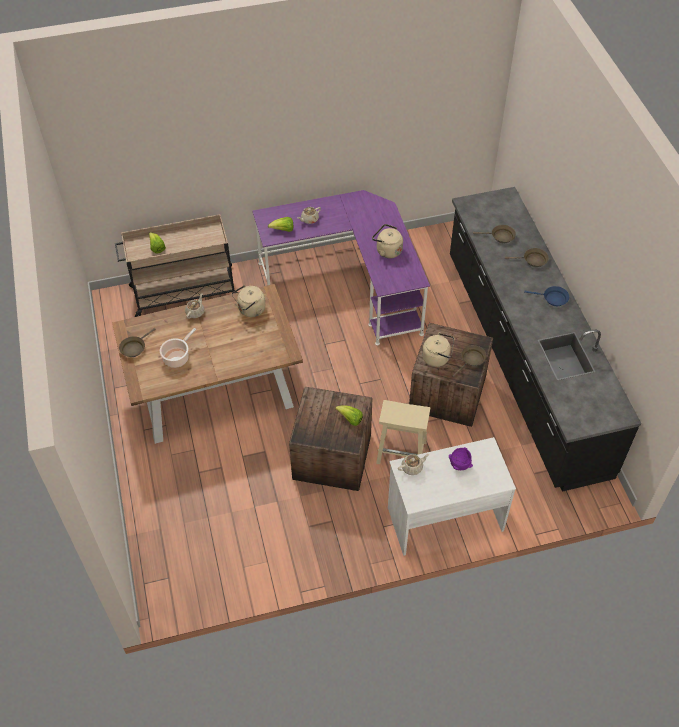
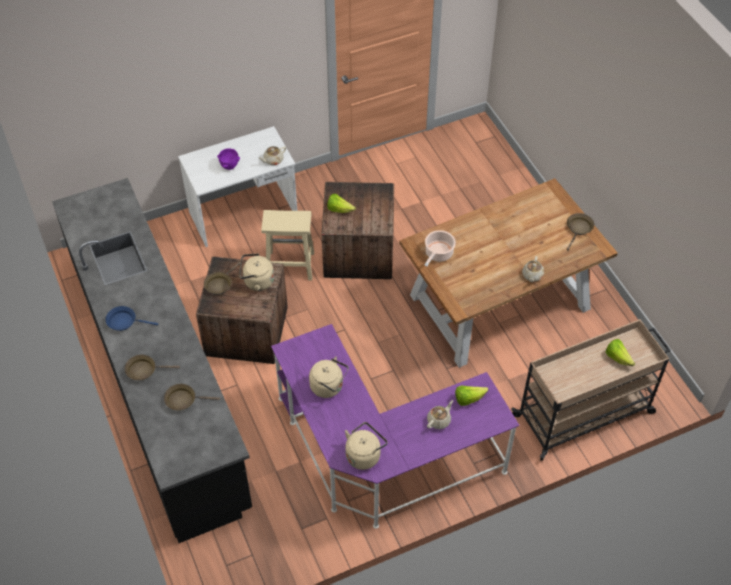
camera: 170 degrees right, 0 degrees up
cooking pot [160,328,196,368] -> cooking pot moved to [424,230,456,267]
beige kettle [232,285,265,317] -> beige kettle moved to [345,422,388,470]

